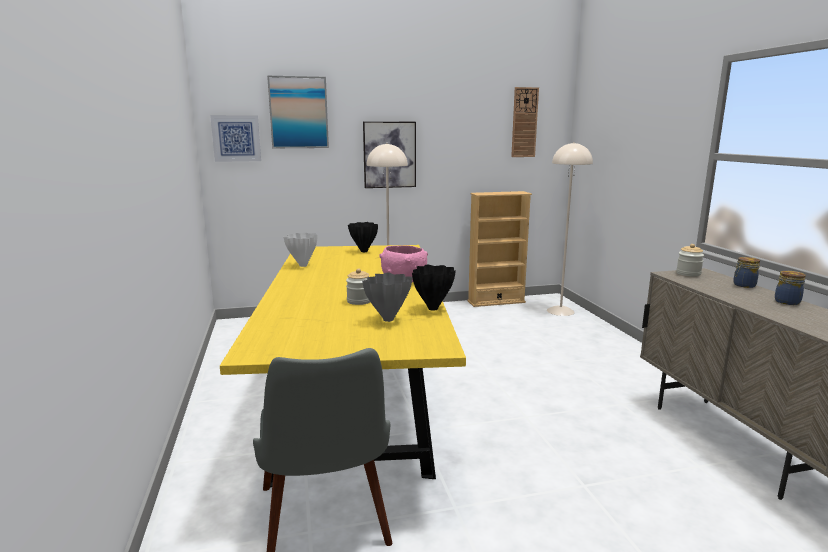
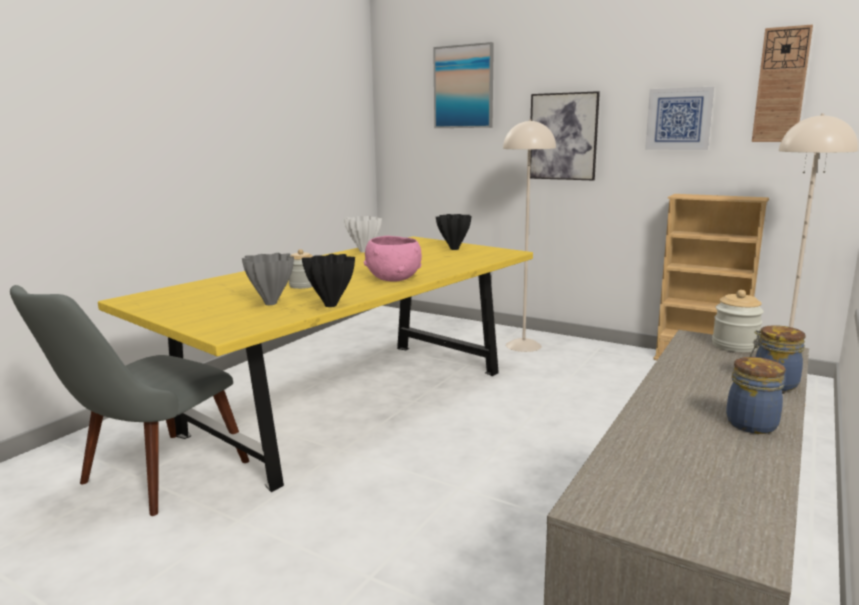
camera: 45 degrees right, 0 degrees up
picture [210,115,261,162] -> picture moved to [645,87,714,150]

